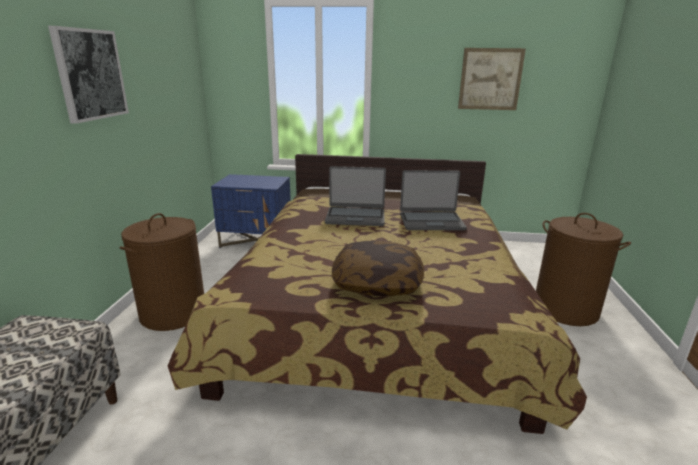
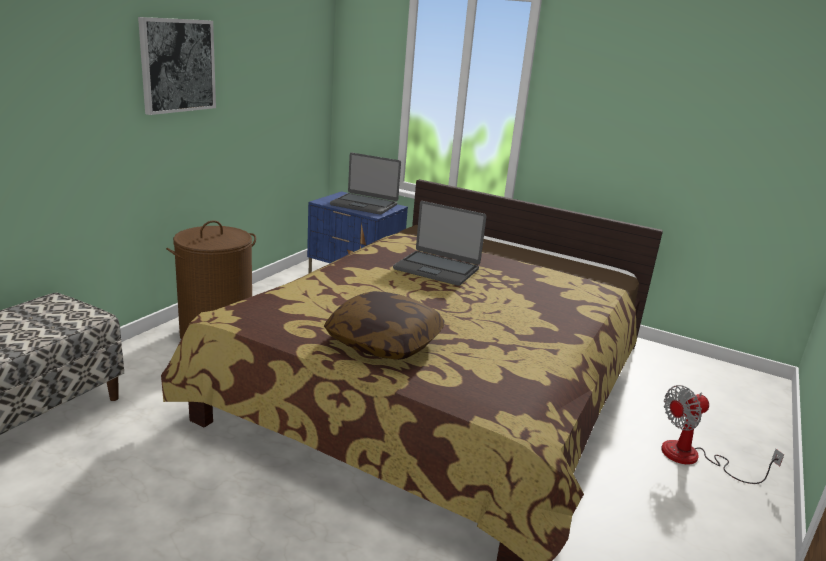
camera: 20 degrees right, 0 degrees up
laptop [400,170,467,230] -> laptop moved to [330,153,401,215]
picture [458,48,526,110] -> none
brown laundry basket [536,213,631,326] -> fan [661,385,784,484]

